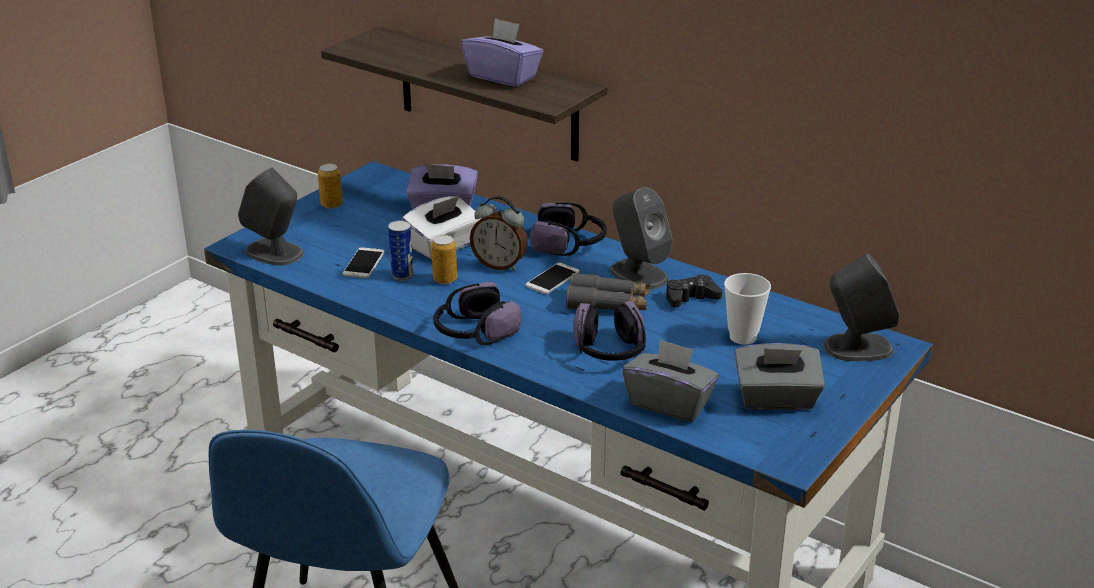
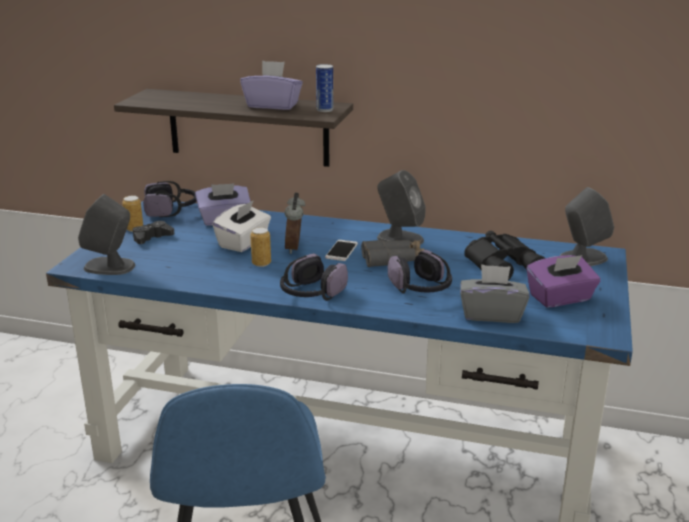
camera: 20 degrees left, 5 degrees down
phone [343,247,385,278] -> none
can [388,220,413,281] -> can moved to [316,64,333,112]
alarm clock [470,196,528,271] -> alarm clock turned 90 degrees clockwise [285,193,305,254]
headphones [530,202,607,256] -> headphones moved to [143,181,197,217]
black game controller [666,274,722,308] -> black game controller moved to [133,221,175,244]
cup [724,273,771,345] -> black binoculars [464,231,545,280]
grey tissue box [734,343,825,410] -> purple tissue box [526,255,600,308]

